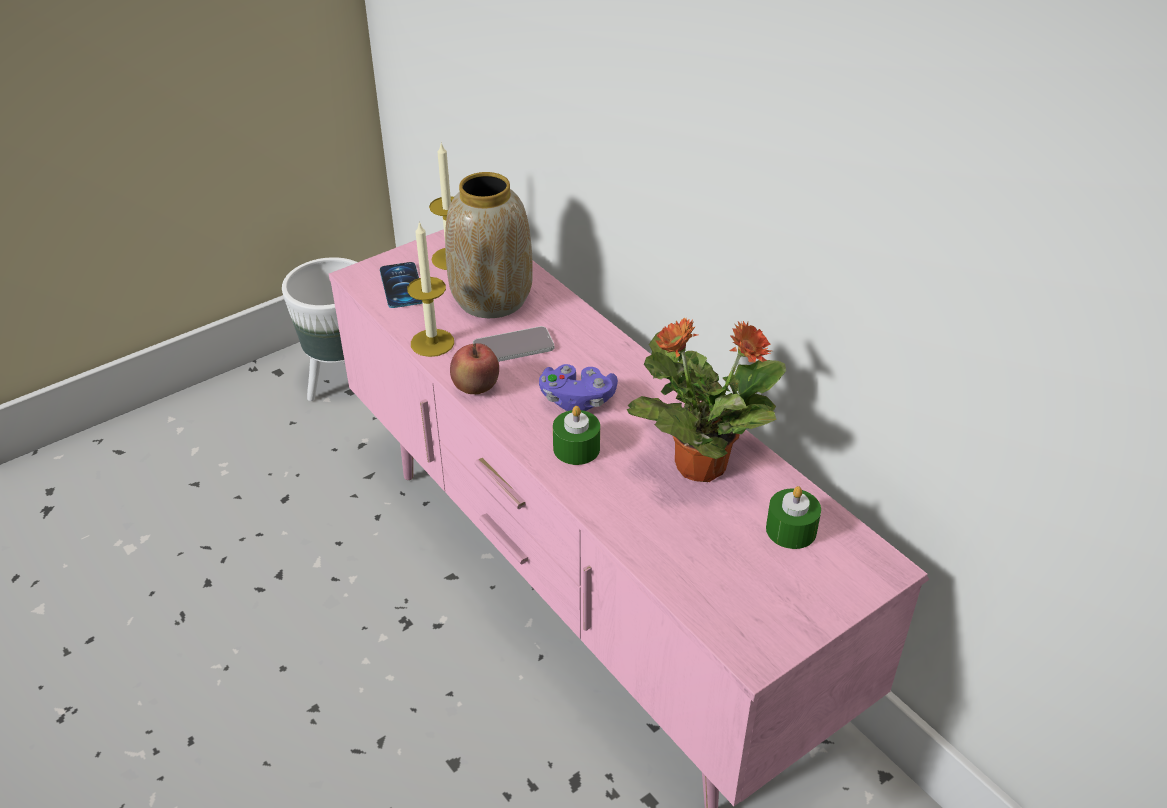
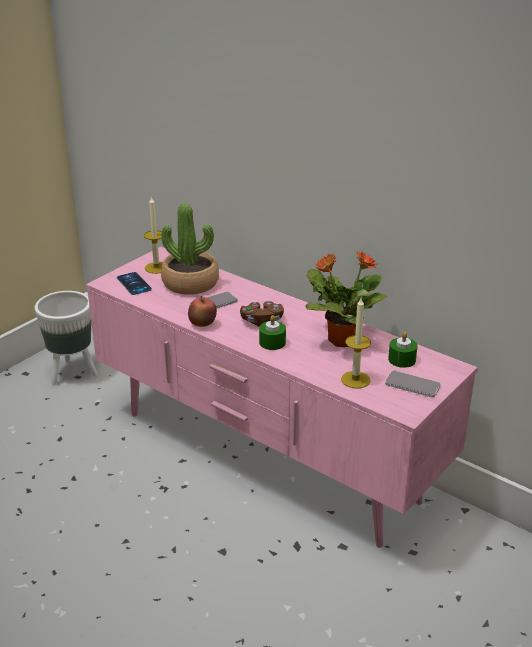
camera: 15 degrees left, 10 degrees down
candle [407,221,454,357] -> candle moved to [341,298,371,388]
vase [445,172,533,318] -> potted plant [161,203,219,295]
purple game controller [539,364,618,411] -> brown game controller [240,301,284,327]
none -> phone [385,371,441,397]

